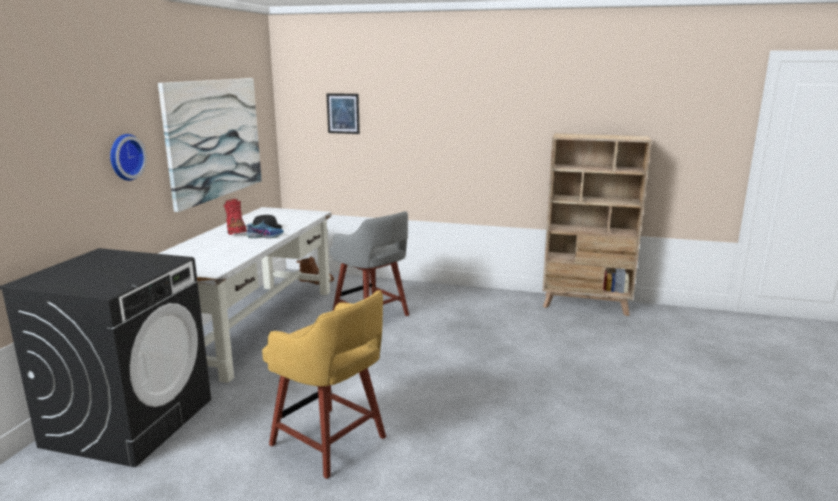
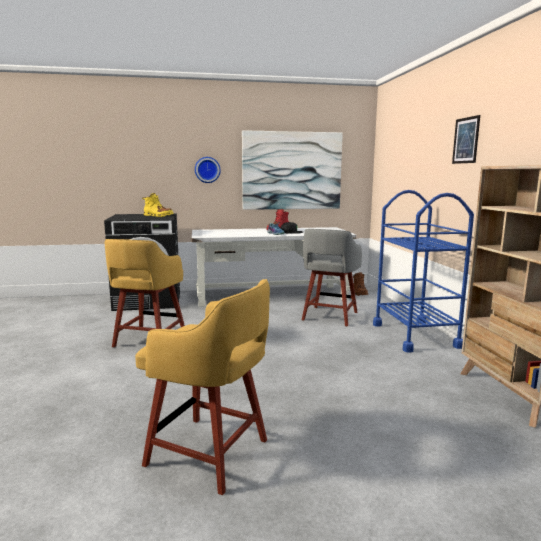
camera: 65 degrees right, 5 degrees down
picture [326,93,360,134] -> picture moved to [452,115,480,164]
none -> yellow stool [135,279,270,495]
none -> yellow boot [142,193,174,217]
none -> blue cart [373,190,474,352]

